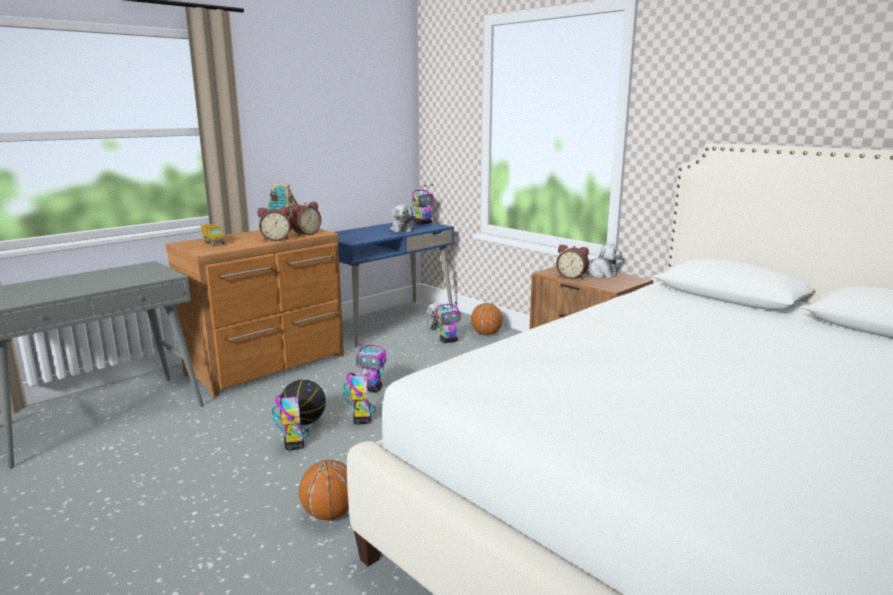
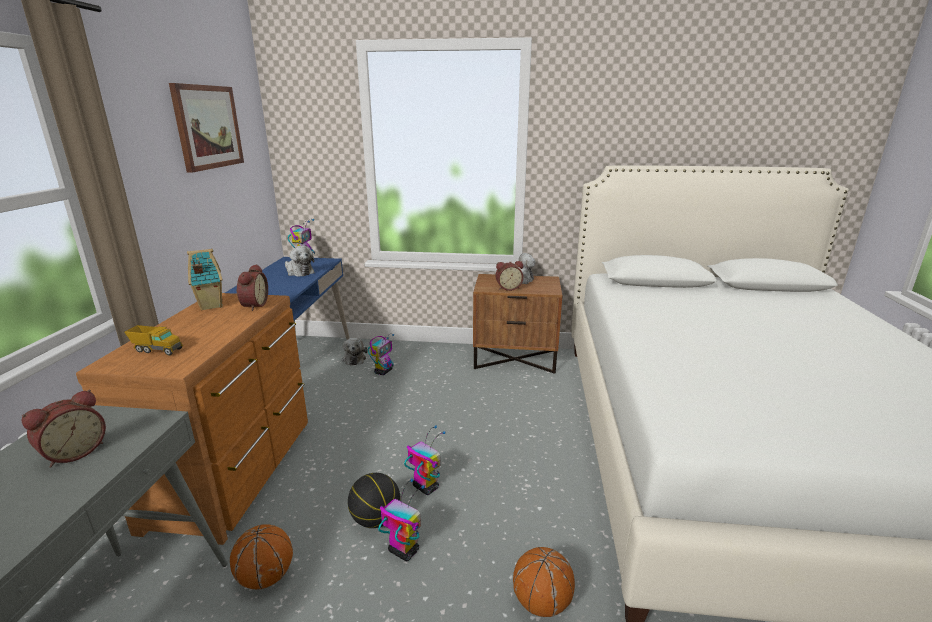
camera: 40 degrees left, 5 degrees up
alarm clock [257,207,290,241] -> alarm clock moved to [22,389,106,468]
toy robot [354,344,386,392] -> none
basketball [471,303,503,335] -> basketball moved to [230,524,293,589]
none -> picture [169,83,244,173]

